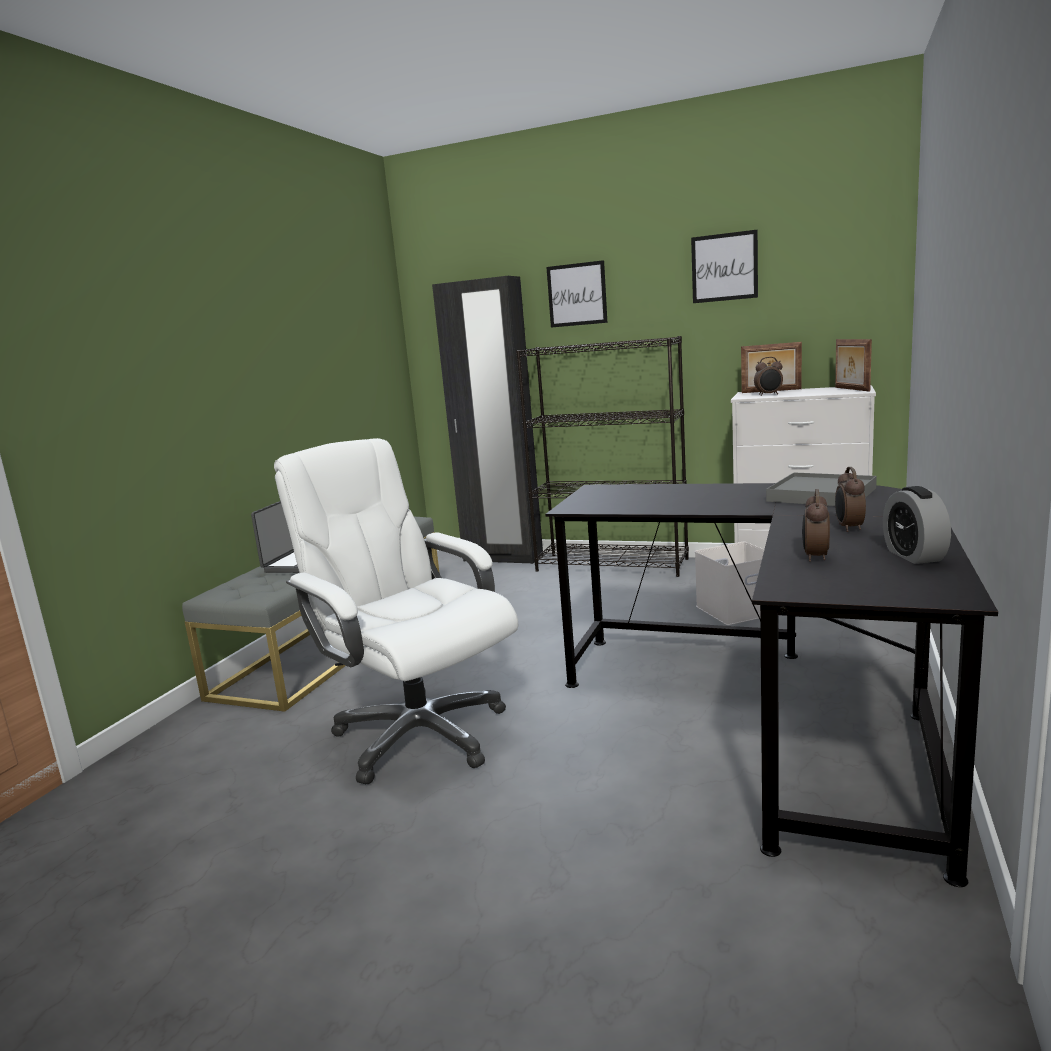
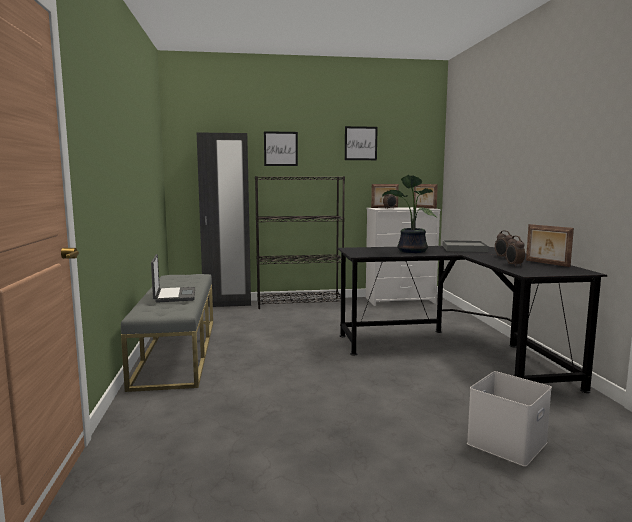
camera: 30 degrees left, 5 degrees down
white office chair [274,438,518,784] -> none
white storage box [695,542,764,625] -> white storage box moved to [467,371,552,467]
alarm clock [883,486,951,564] -> picture frame [526,224,574,267]
none -> potted plant [382,175,437,253]

